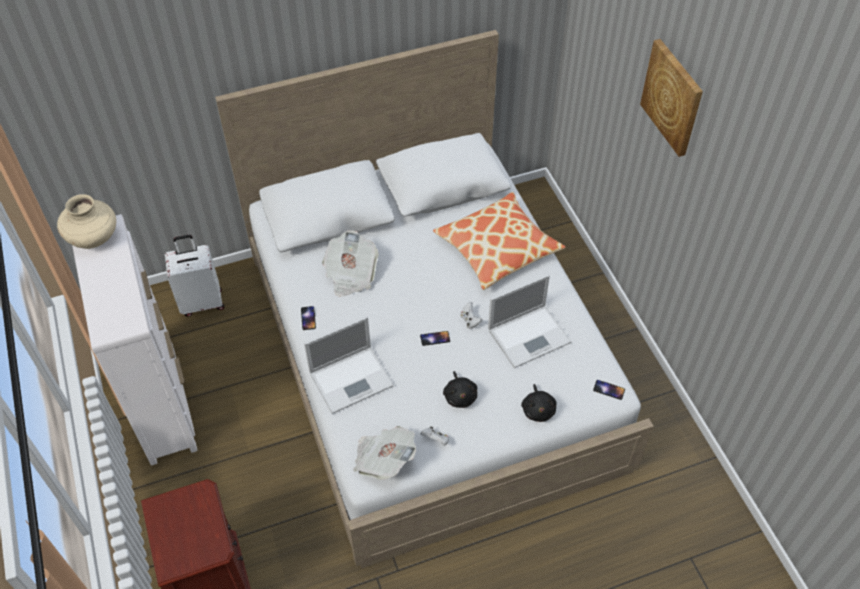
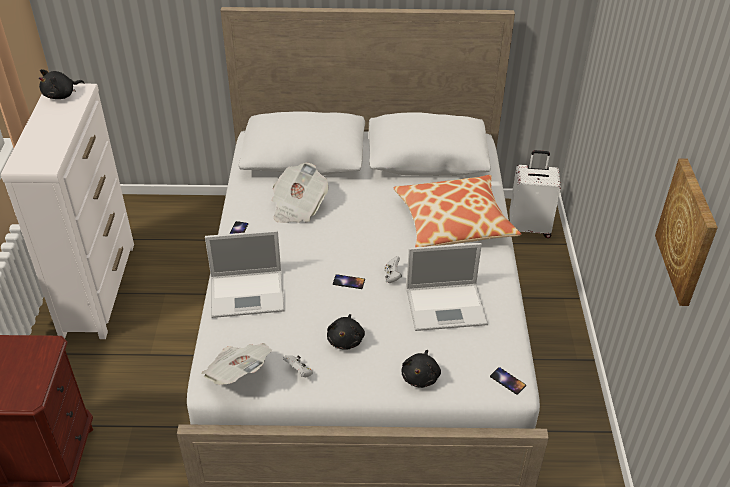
camera: 20 degrees right, 10 degrees down
beige vase [57,194,116,249] -> black plush toy [39,69,84,99]
white suitcase [165,235,224,317] -> white suitcase moved to [509,150,561,238]
picture [640,39,703,157] -> picture moved to [655,158,718,306]

